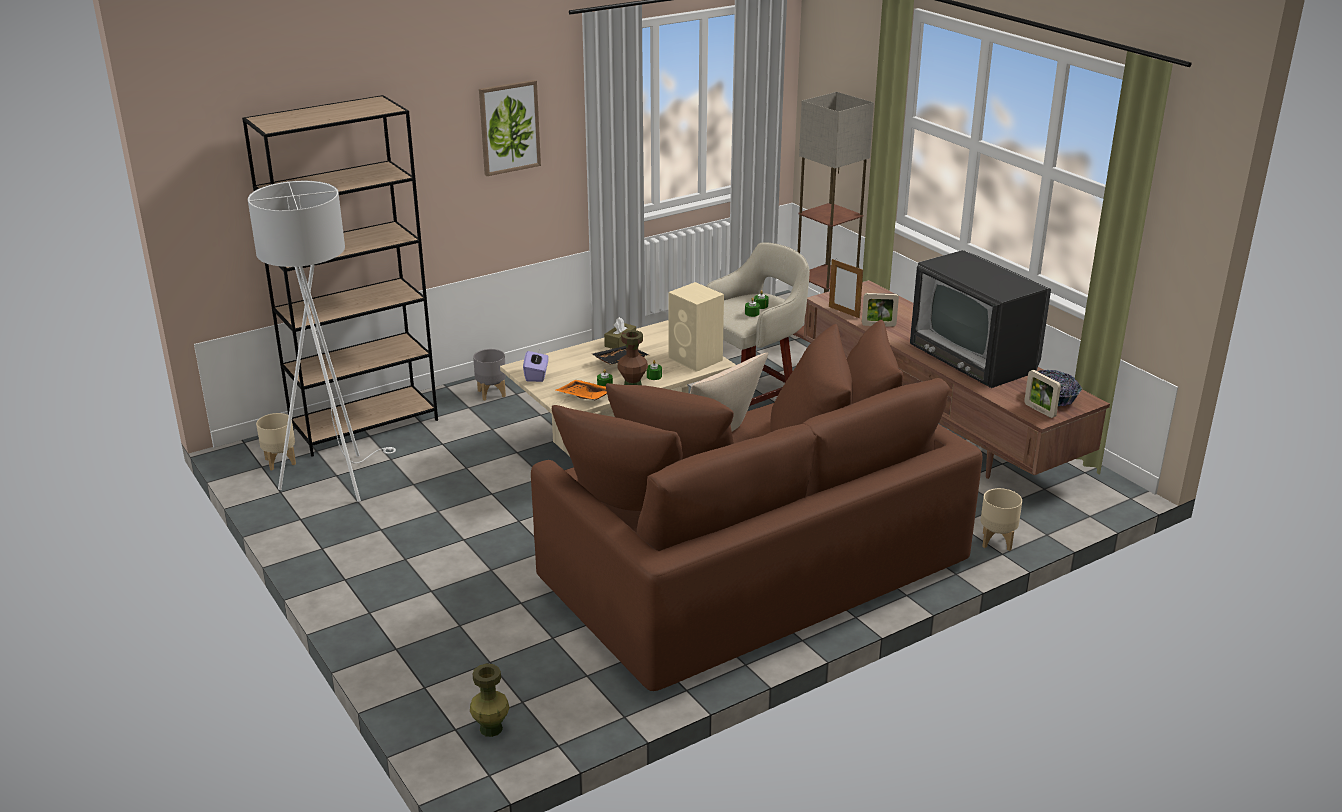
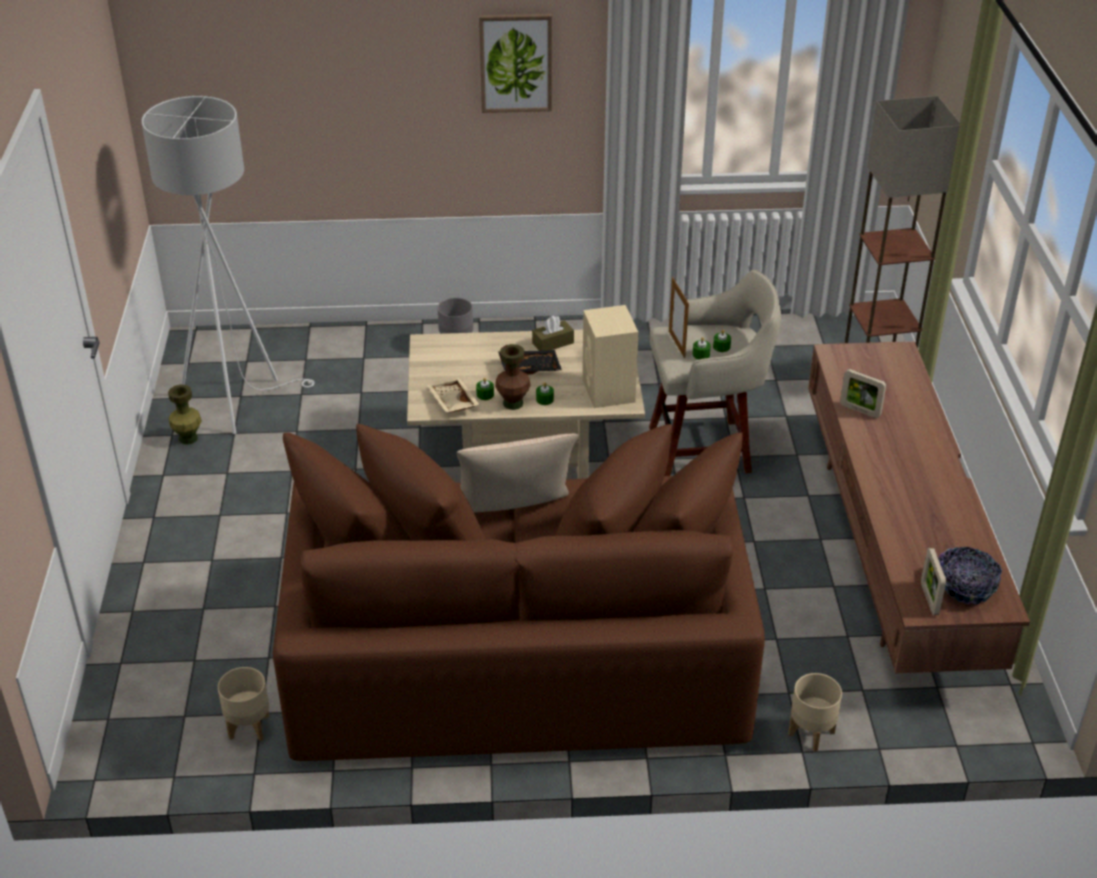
camera: 30 degrees right, 10 degrees up
beige bookcase [242,95,438,457] -> none
beige planter [256,413,296,471] -> beige planter moved to [218,667,269,741]
green vase [470,664,510,737] -> green vase moved to [168,385,202,445]
purple tissue box [523,350,549,382] -> none
orange tray [556,380,607,400] -> beige tray [427,378,480,413]
picture frame [829,259,863,318] -> picture frame moved to [669,277,689,358]
television [910,250,1051,388] -> none

